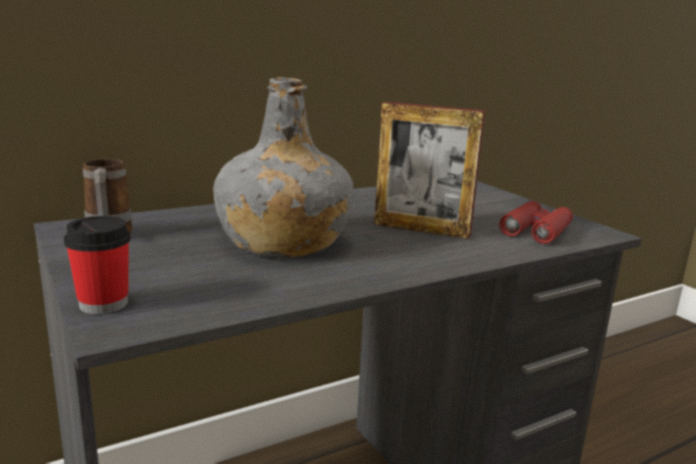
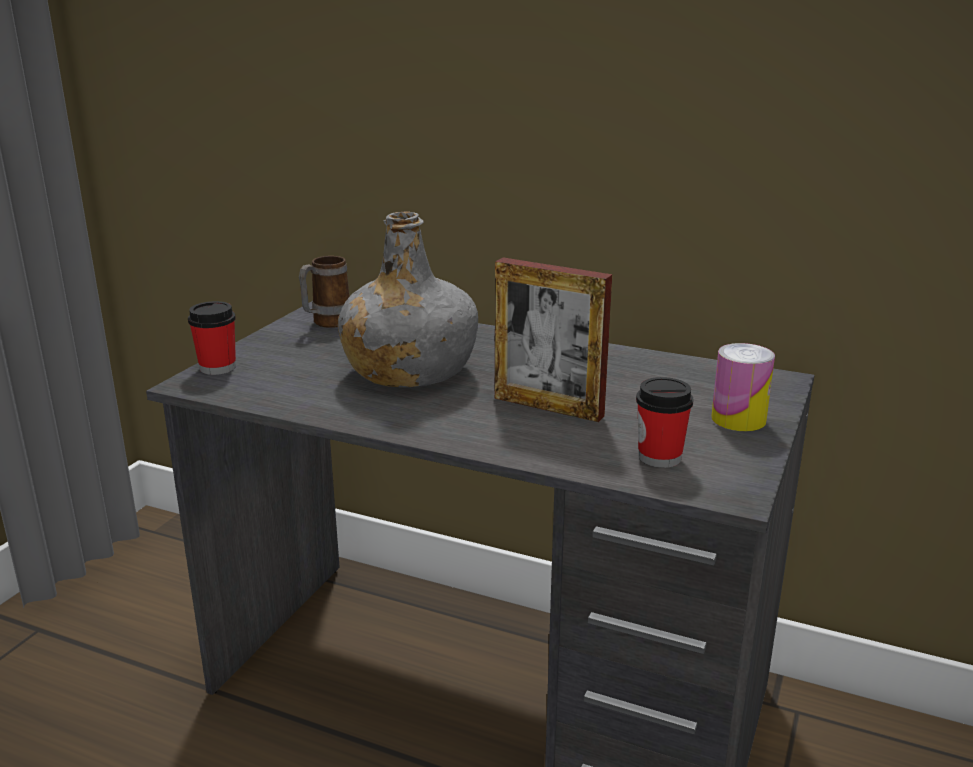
camera: 55 degrees right, 5 degrees up
picture frame [374,102,486,239] -> picture frame turned 45 degrees counterclockwise [495,258,612,422]
red binoculars [499,201,573,244] -> cup [636,377,694,468]
none -> can [711,343,775,431]

